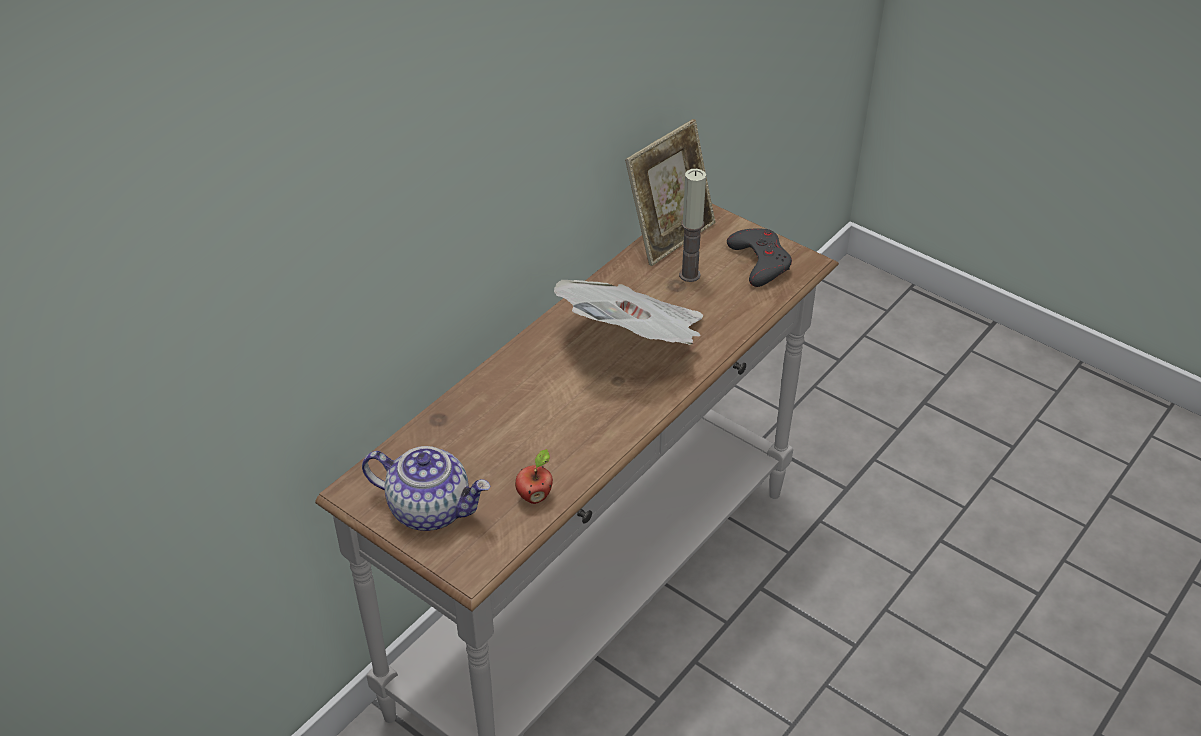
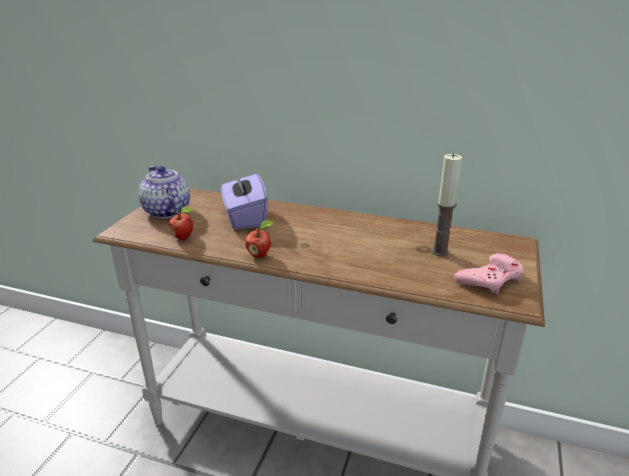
camera: 70 degrees right, 15 degrees down
teapot [362,446,491,531] -> teapot turned 150 degrees clockwise [139,166,190,219]
newspaper [554,280,703,345] -> none
picture frame [625,119,715,266] -> none
grey game controller [727,228,792,287] -> pink game controller [454,253,524,294]
none -> purple tissue box [221,169,267,229]
none -> apple [245,220,274,258]

